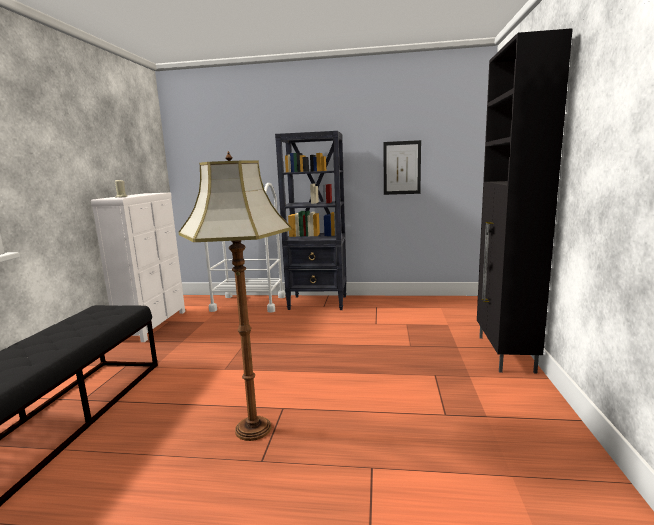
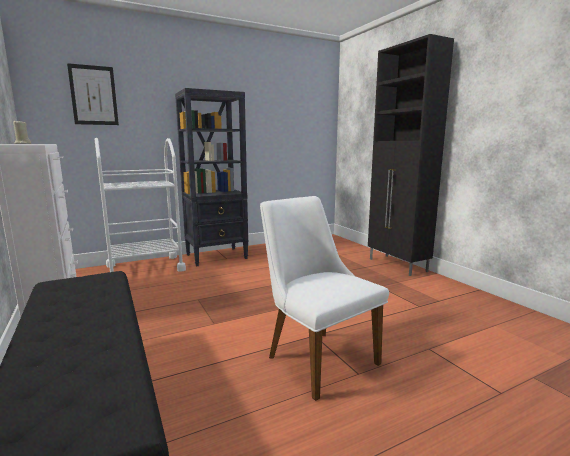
camera: 35 degrees left, 0 degrees up
floor lamp [178,151,291,441] -> white chair [260,196,389,401]
picture [383,140,421,195] -> picture moved to [67,63,119,125]

